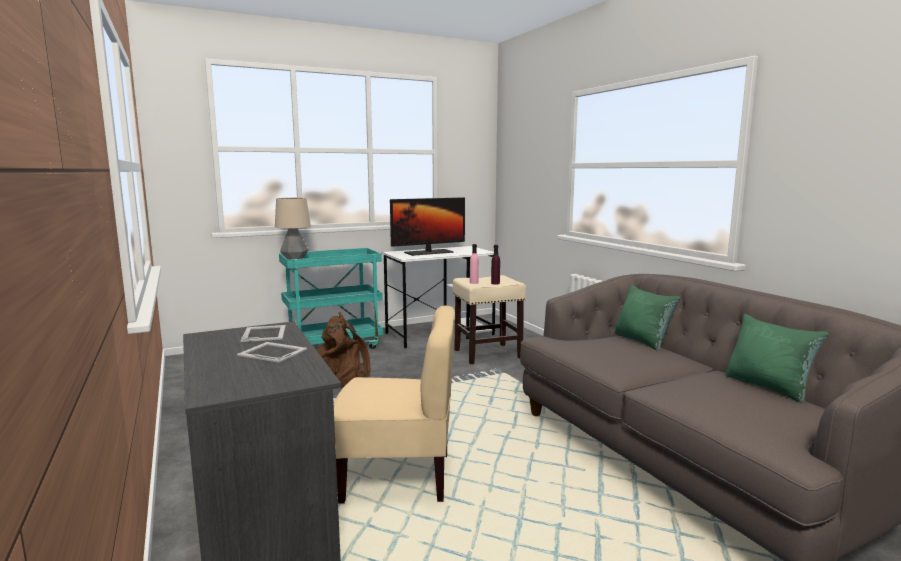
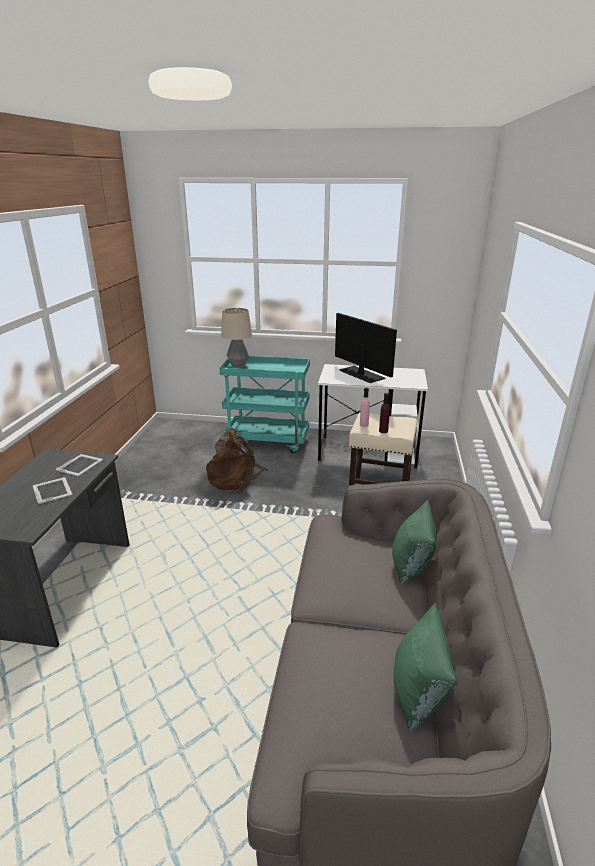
camera: 35 degrees right, 15 degrees up
beige chair [334,306,455,504] -> none
monitor [390,197,465,256] -> monitor turned 135 degrees counterclockwise [335,313,397,383]

